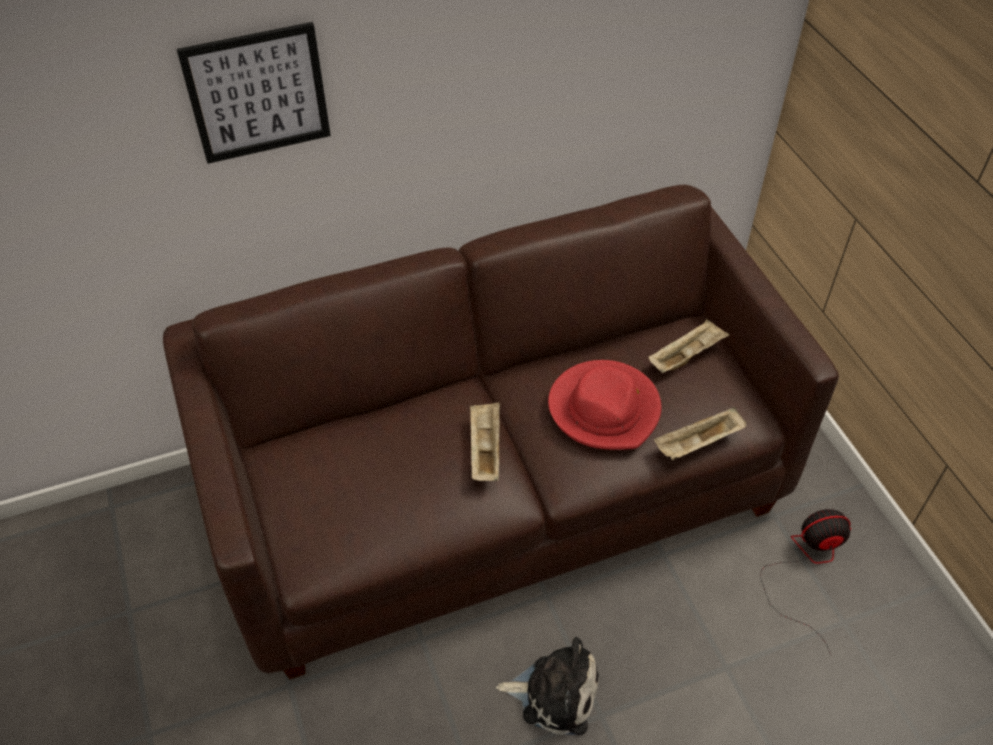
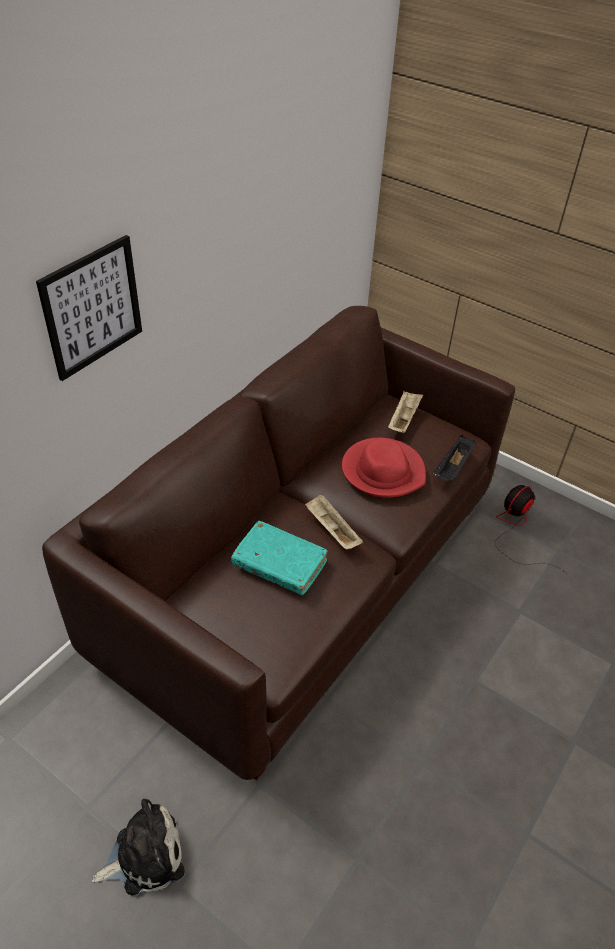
camera: 35 degrees left, 5 degrees down
plush toy [496,637,599,735] -> plush toy moved to [92,799,185,895]
beige tray [654,407,746,460] -> black tray [432,435,476,482]
none -> turquoise book [231,521,328,595]

